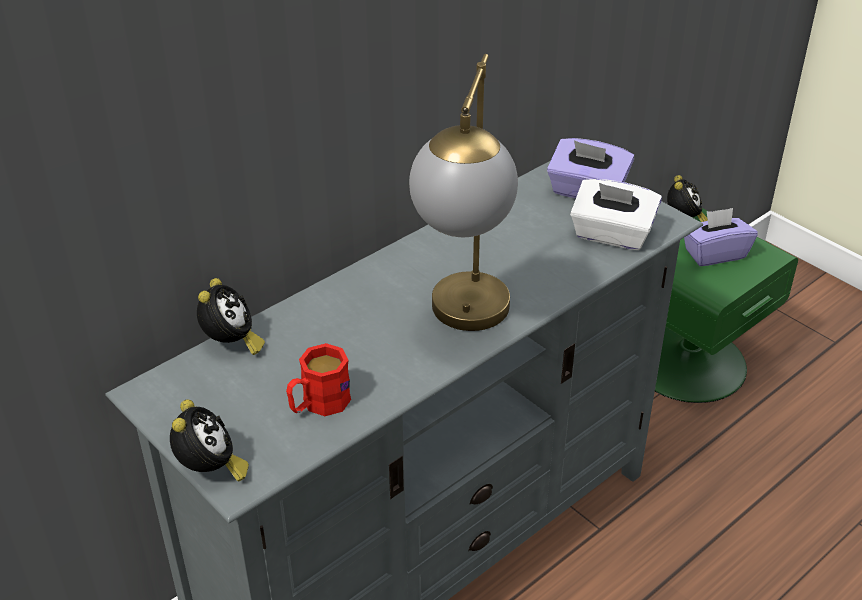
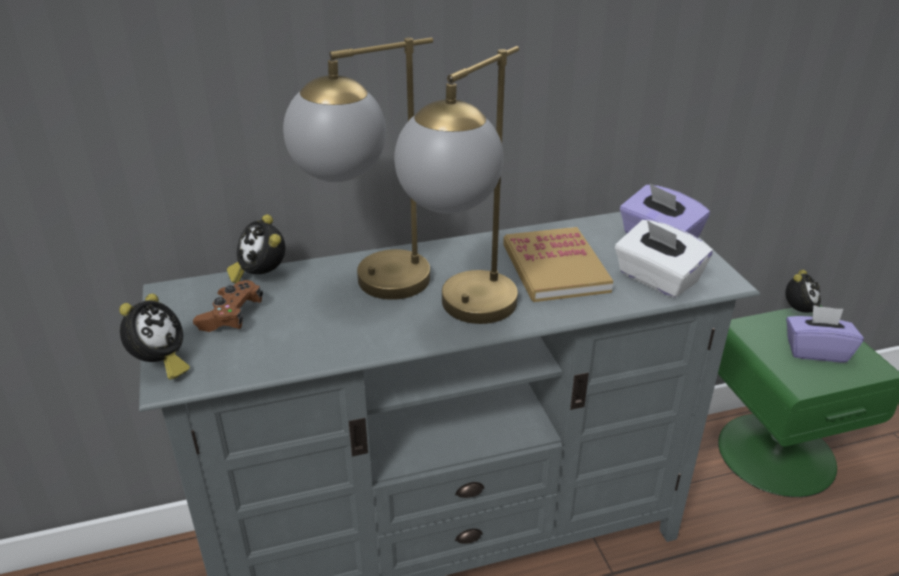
camera: 25 degrees right, 5 degrees down
alarm clock [197,278,265,355] -> alarm clock turned 120 degrees clockwise [227,214,285,283]
red mug [286,343,351,416] -> none
none -> brown game controller [193,280,263,332]
none -> table lamp [283,37,433,300]
none -> book [503,227,613,302]

